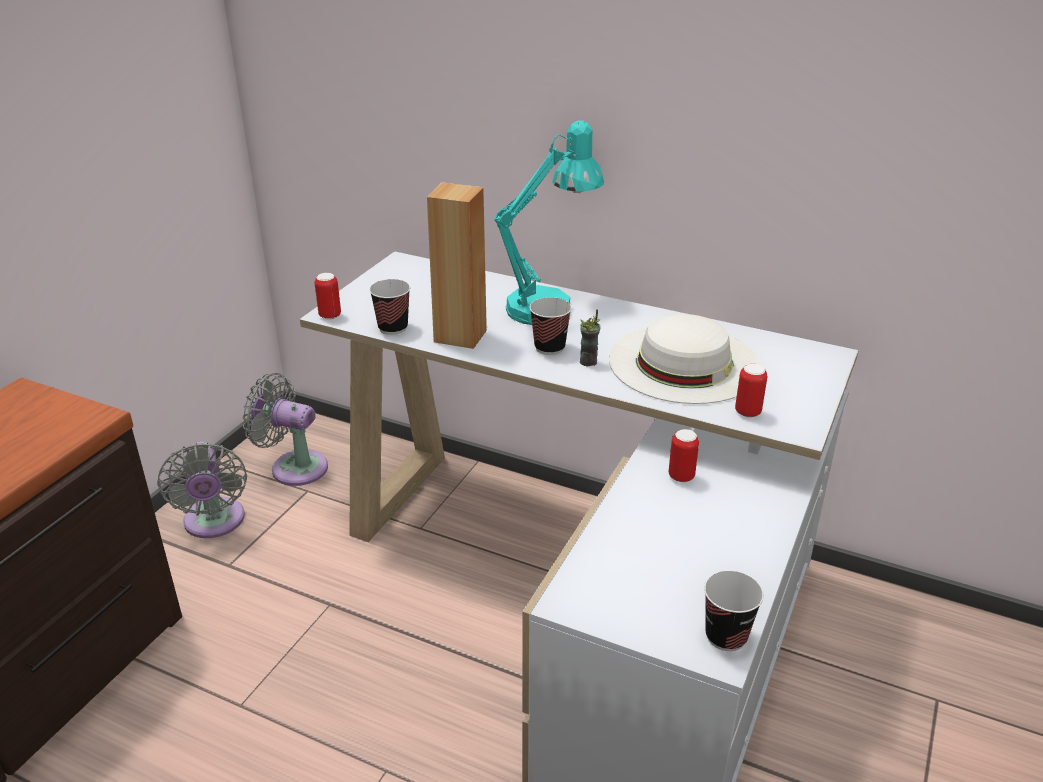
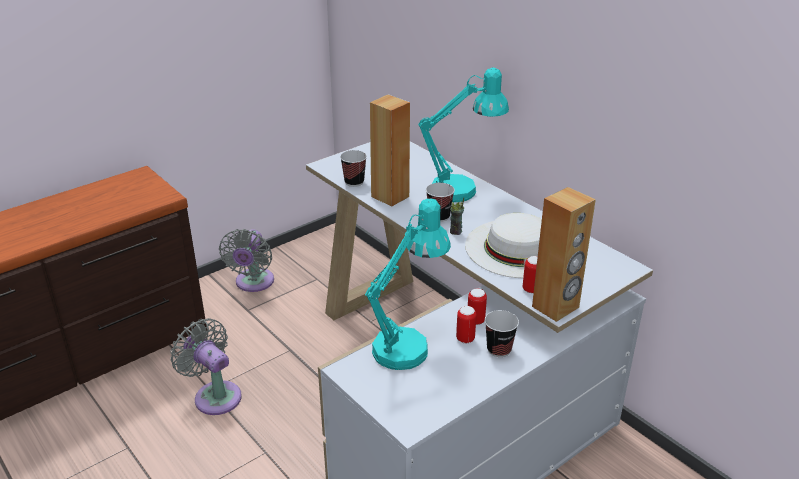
camera: 25 degrees right, 0 degrees up
grey fan [242,373,328,486] -> grey fan moved to [170,318,242,415]
can [314,273,341,319] -> can moved to [456,306,476,343]
cup [704,570,764,651] -> cup moved to [485,310,519,357]
none -> turquoise table lamp [365,199,451,370]
none -> brown speaker [532,187,596,322]

